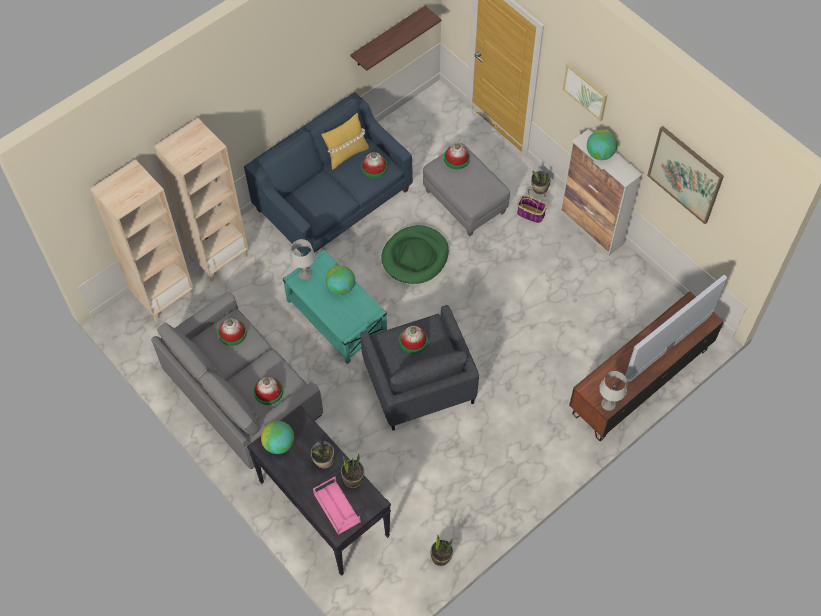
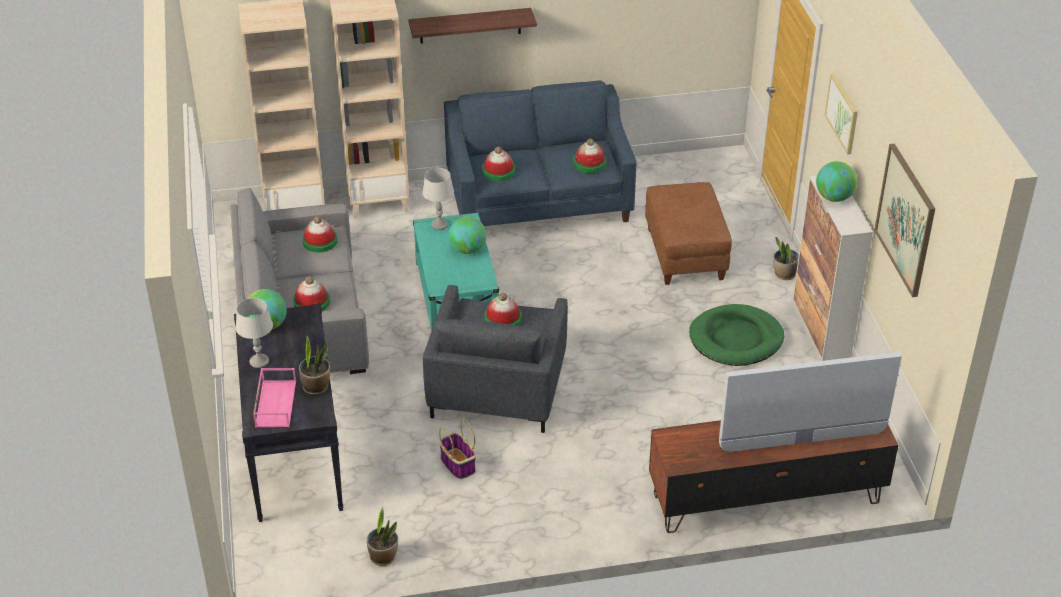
camera: 30 degrees right, 20 degrees down
potted plant [311,441,335,468] -> none
yellow pillow [322,113,369,170] -> none
shelf [351,6,442,71] -> shelf moved to [409,8,537,44]
green dog bed [381,225,449,284] -> green dog bed moved to [689,304,784,366]
grey ottoman [423,143,510,236] -> brown ottoman [645,182,732,285]
hat [444,143,470,169] -> hat moved to [482,147,515,181]
basket [517,186,547,223] -> basket moved to [439,419,476,479]
grey table lamp [599,371,627,411] -> grey table lamp moved to [236,298,273,368]

